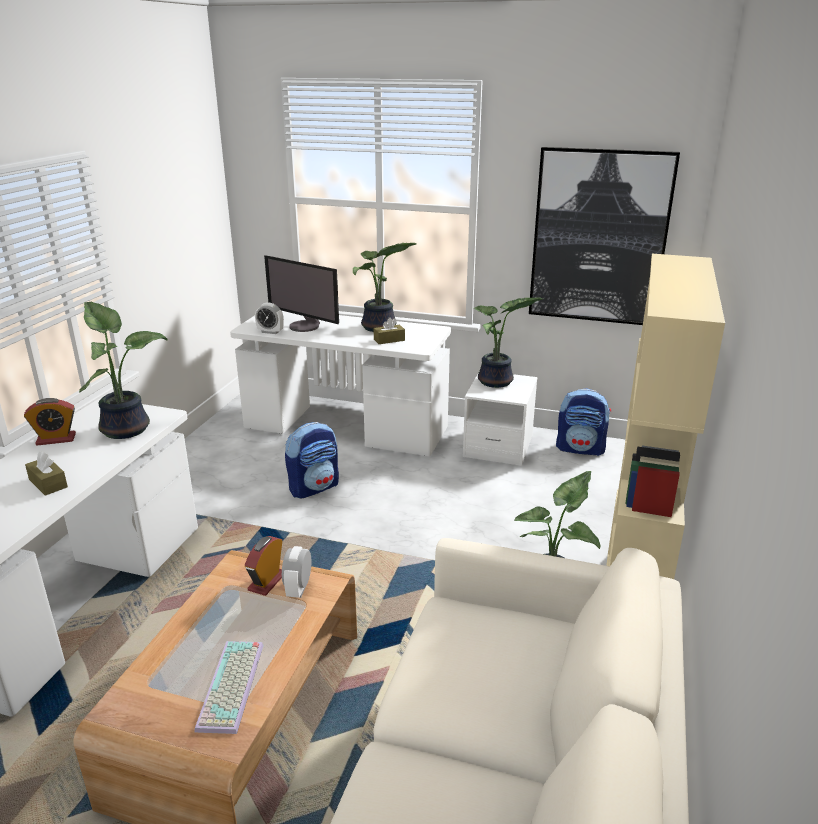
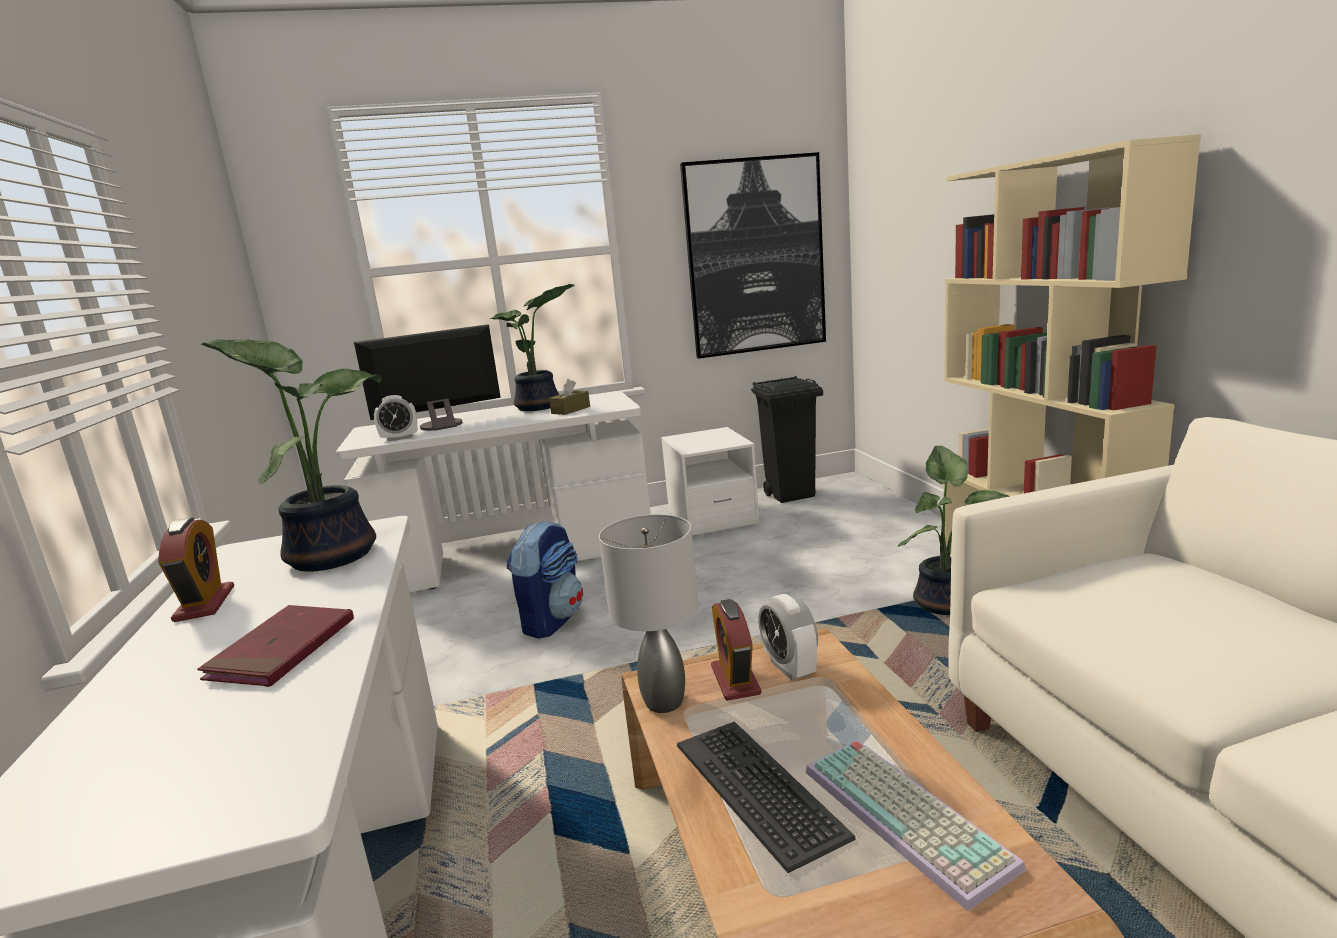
camera: 30 degrees left, 10 degrees down
alarm clock [24,398,76,446] -> alarm clock turned 60 degrees counterclockwise [158,517,234,622]
brown tissue box [25,452,68,496] -> red book [197,605,354,687]
monitor [264,255,339,332] -> monitor turned 150 degrees clockwise [354,324,501,431]
potted plant [474,298,543,388] -> none
backpack [556,389,611,456] -> black trash can [751,376,823,503]
none -> grey table lamp [599,514,699,713]
none -> keyboard [677,721,856,873]

